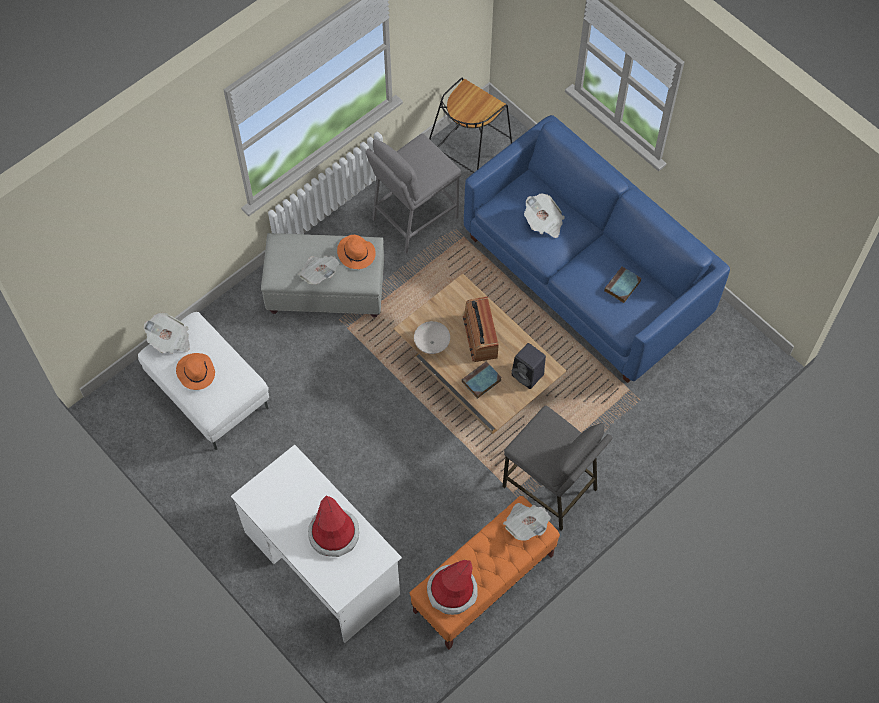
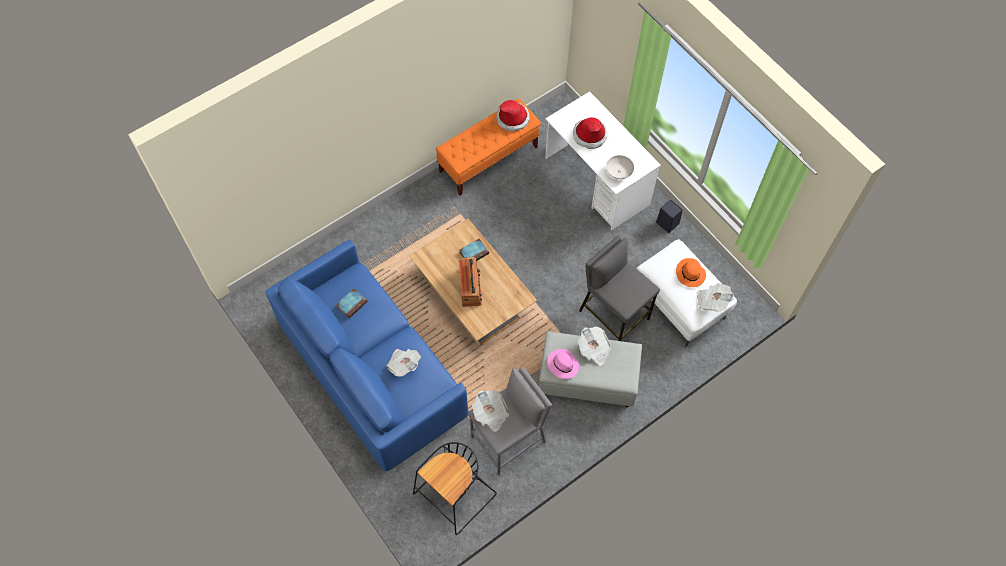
camera: 175 degrees left, 0 degrees up
orange hat [337,235,376,269] -> pink hat [547,349,579,379]
white bowl [414,321,450,354] -> white bowl moved to [606,155,634,179]
grey stool [503,406,612,531] -> grey stool moved to [579,236,660,341]
newspaper [503,503,551,541] -> newspaper moved to [472,390,509,432]
black speaker [512,343,546,389] -> black speaker moved to [656,200,682,233]

